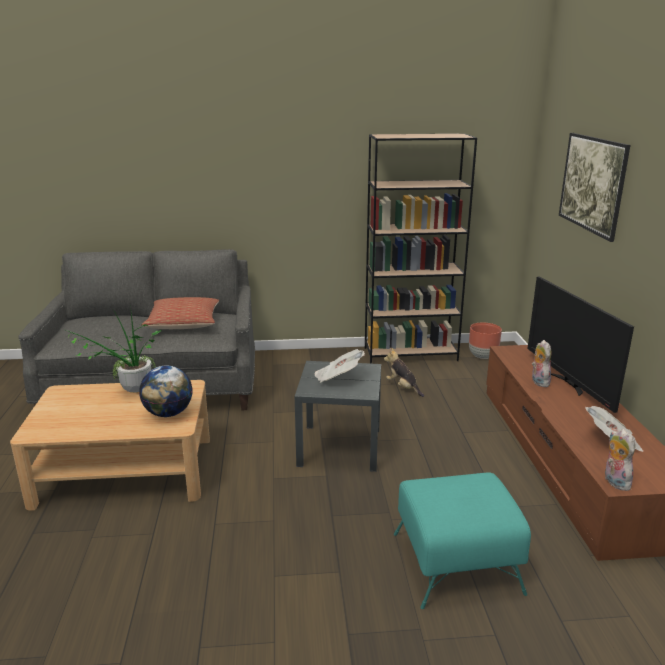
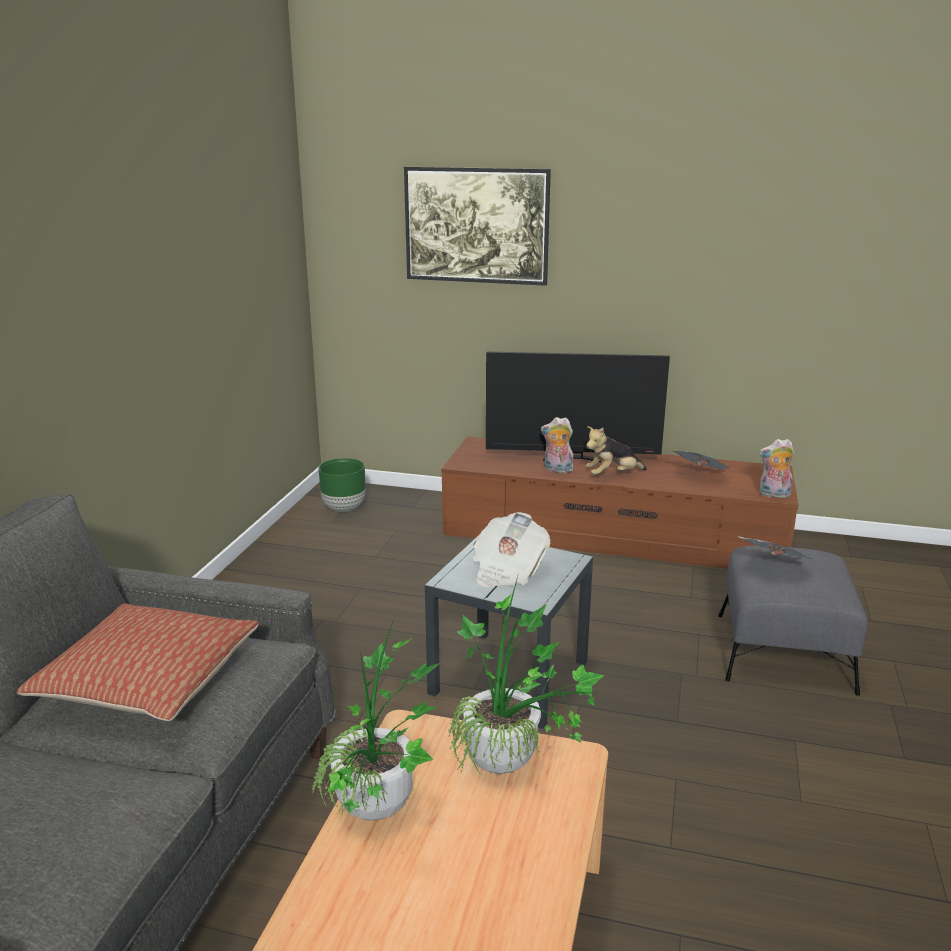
camera: 70 degrees left, 0 degrees up
globe [139,365,193,417] -> potted plant [448,569,605,776]
beige bookcase [365,133,477,364] -> none
plush toy [384,348,424,397] -> plush toy moved to [586,426,647,475]
turquoise ottoman [394,472,531,609] -> grey ottoman [718,546,867,696]
brown planter [469,322,502,359] -> green planter [319,458,365,512]
none -> newspaper [737,536,813,560]

